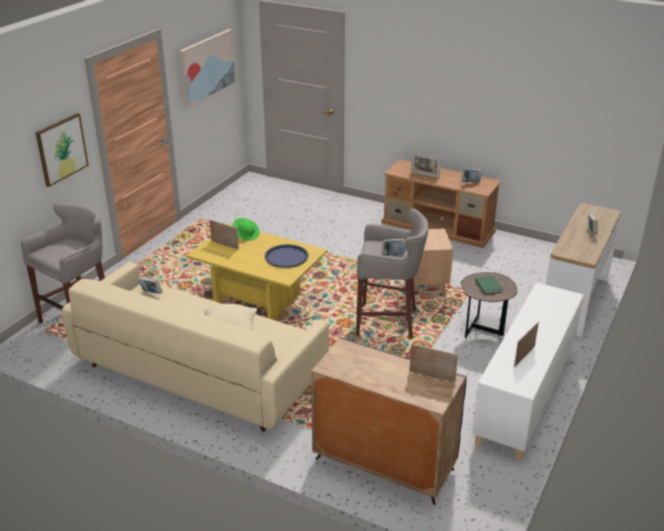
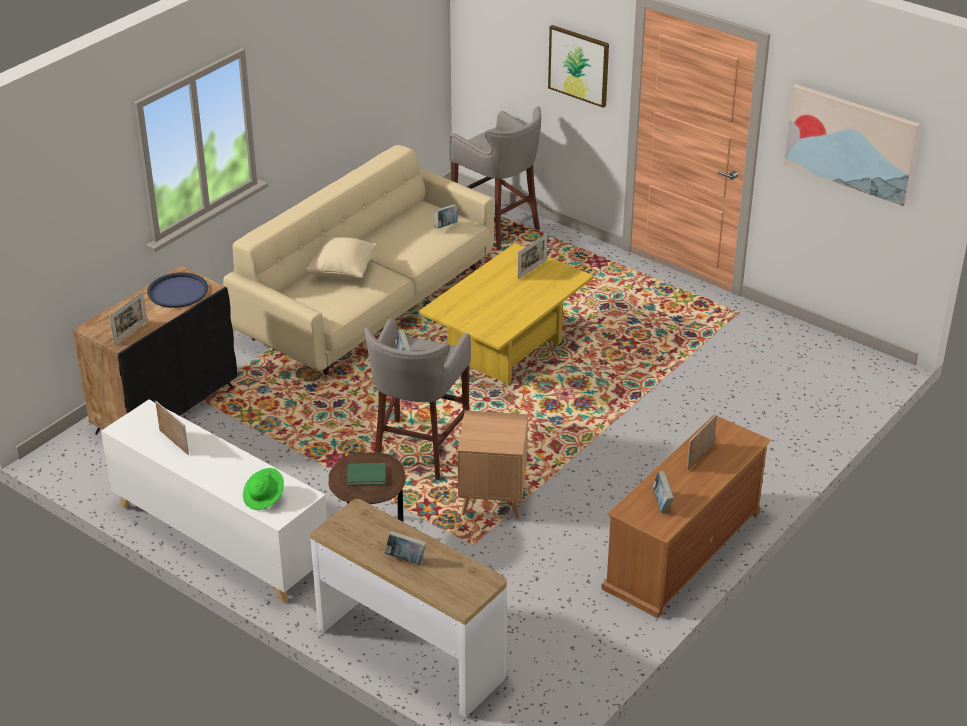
camera: 100 degrees right, 5 degrees up
green hat [232,218,260,241] -> green hat moved to [243,468,284,510]
blue tray [265,244,308,268] -> blue tray moved to [147,272,208,308]

